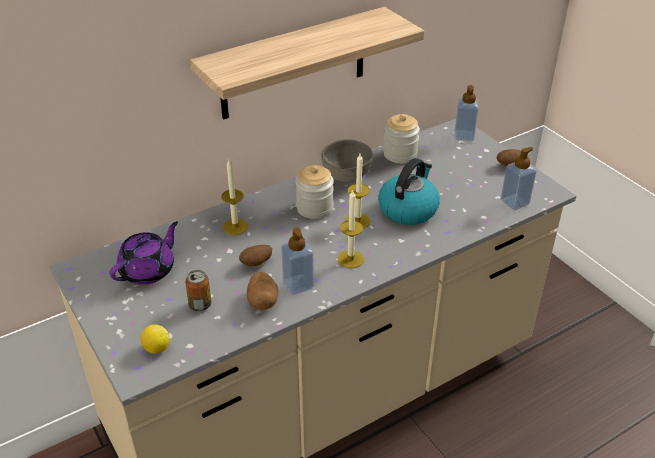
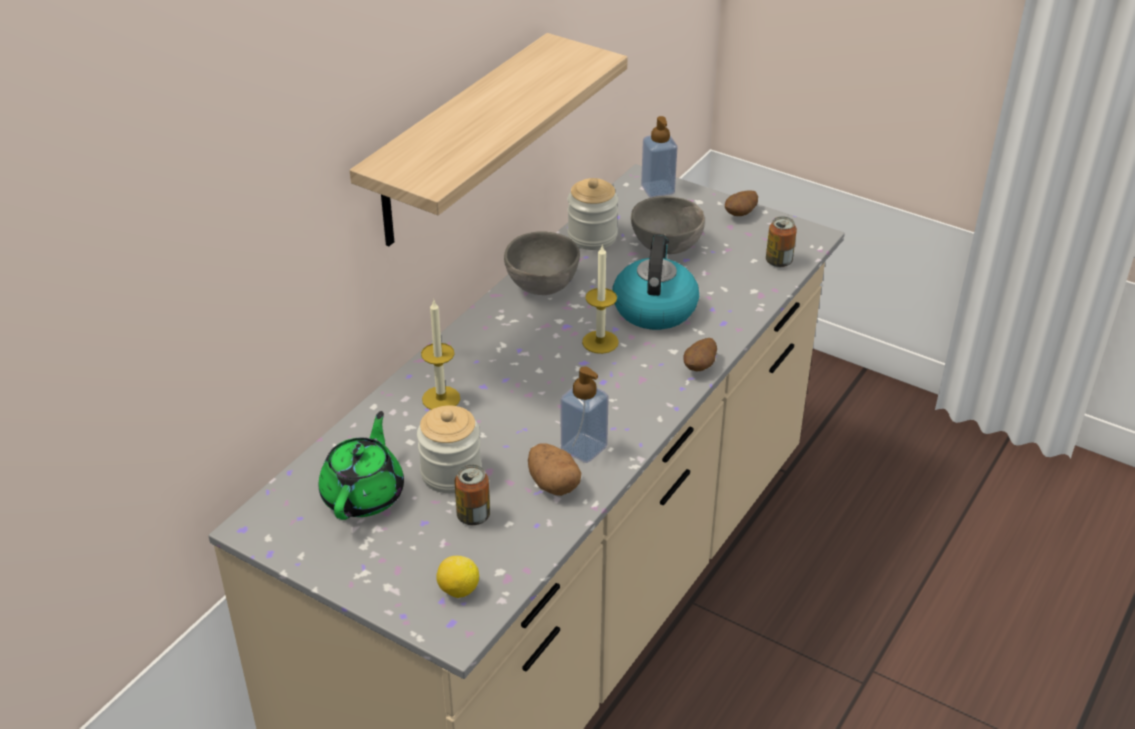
camera: 25 degrees left, 0 degrees up
purple teapot [110,221,178,285] -> green teapot [318,411,404,520]
potato [239,245,272,266] -> potato moved to [683,338,717,372]
jar [295,165,334,219] -> jar moved to [417,405,482,493]
candle [338,189,364,268] -> none
soap dispenser [501,147,537,210] -> can [766,216,797,267]
none -> grey bowl [631,196,705,254]

